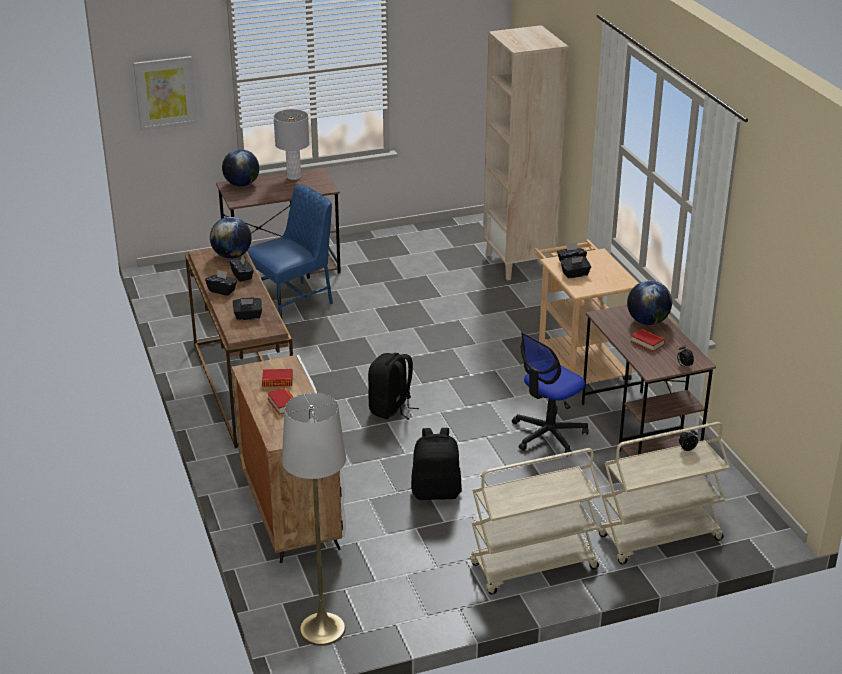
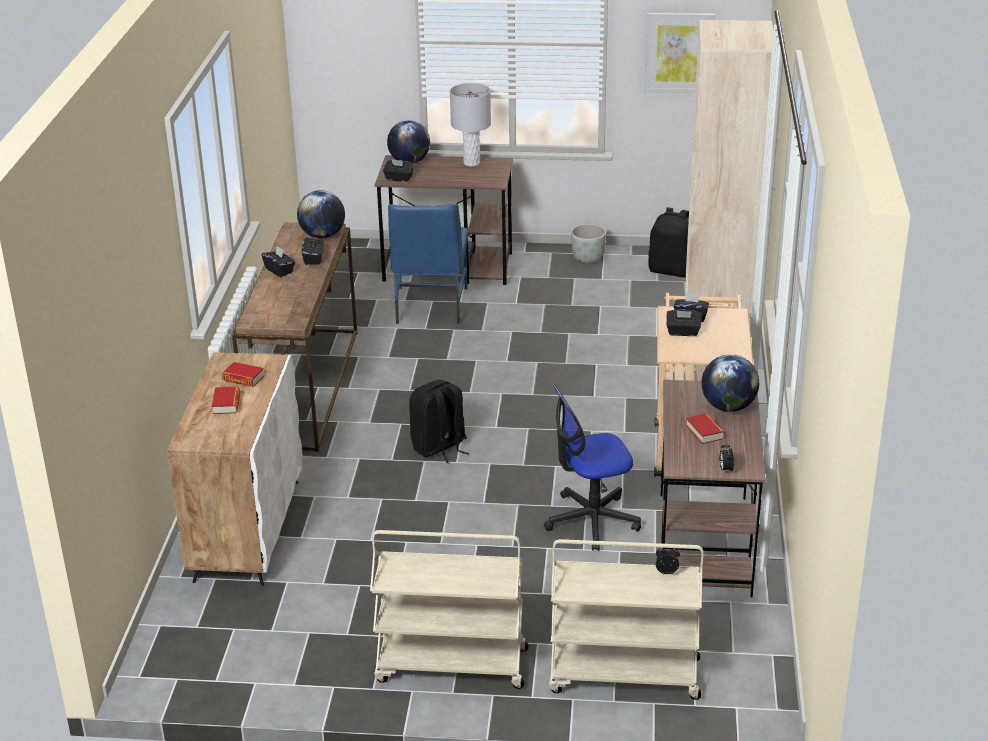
camera: 25 degrees right, 0 degrees up
picture [133,56,198,131] -> picture moved to [644,13,715,93]
black tissue box [233,297,262,320] -> black tissue box moved to [383,159,414,182]
blue chair [247,185,333,318] -> blue chair turned 105 degrees clockwise [388,204,468,324]
grey floor lamp [282,393,346,646] -> none
black backpack [411,428,462,500] -> black backpack moved to [648,207,689,277]
none -> grey planter [571,224,606,264]

